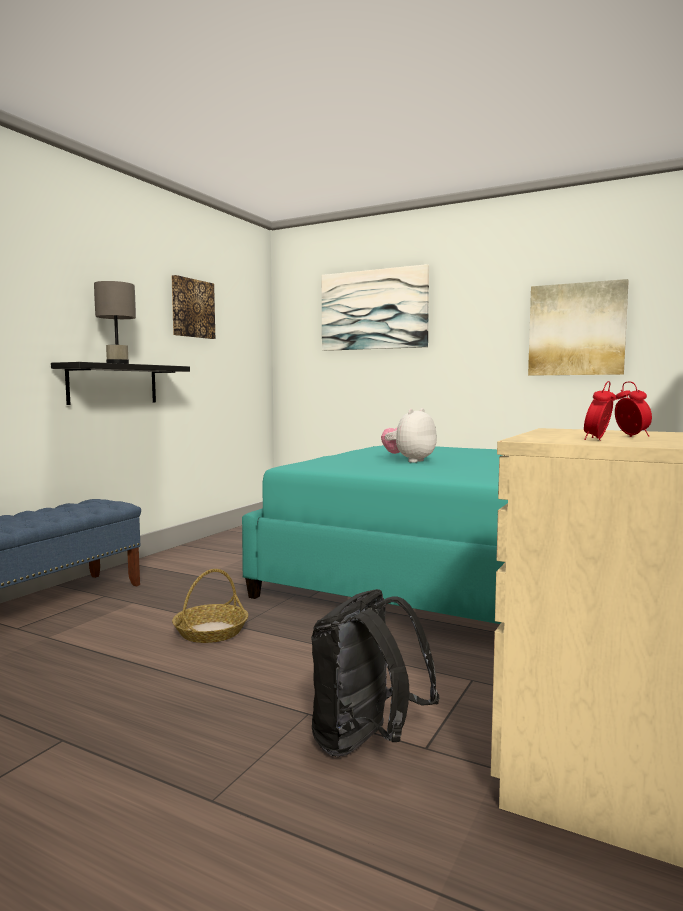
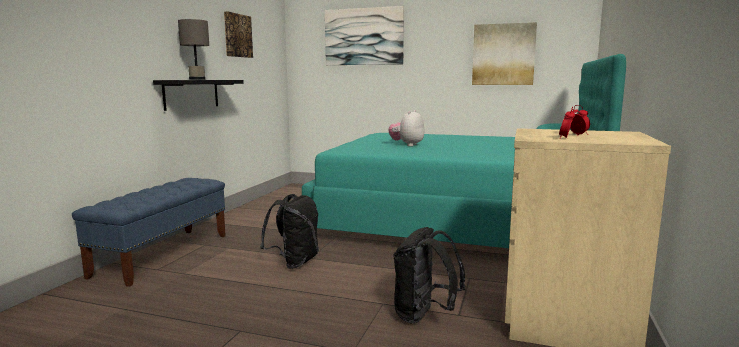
camera: 10 degrees left, 5 degrees up
basket [172,569,248,643] -> black backpack [260,194,319,269]

